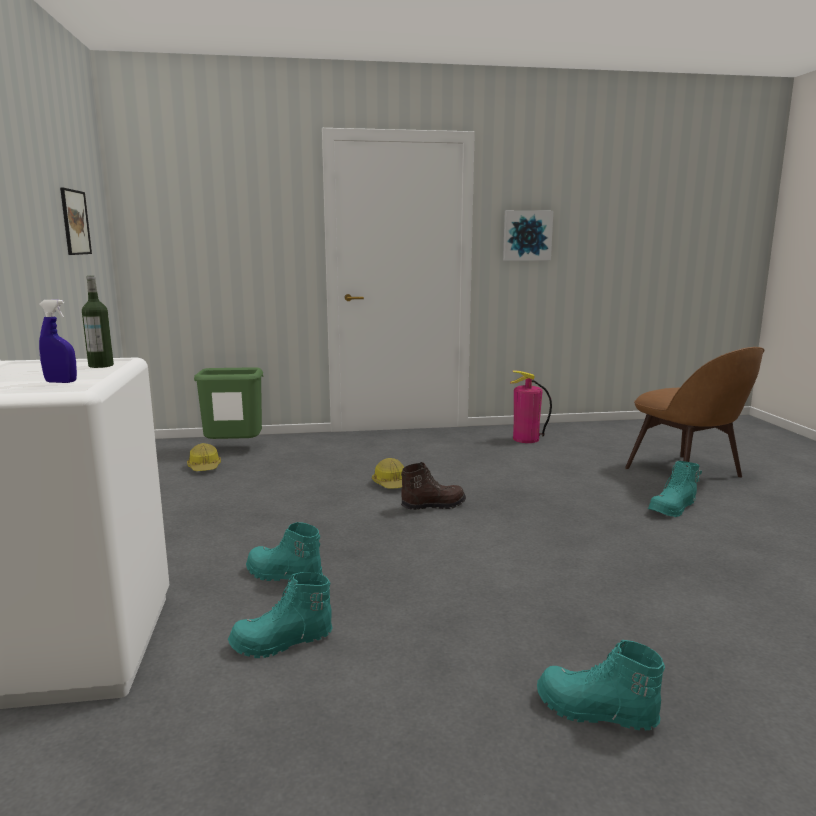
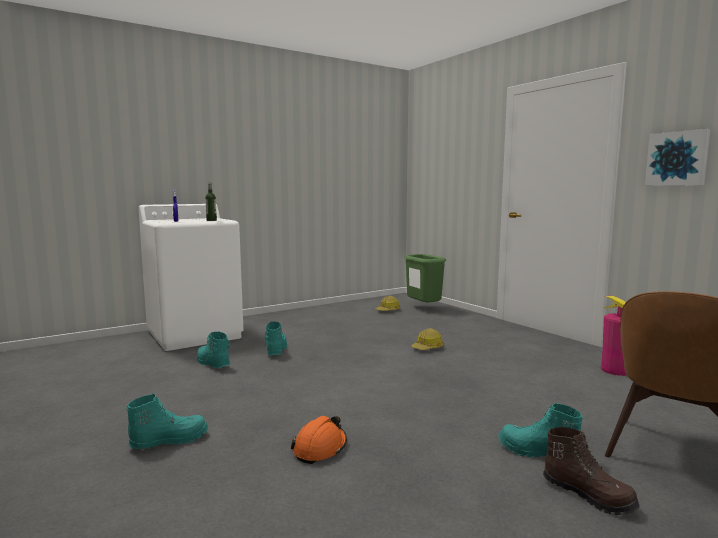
camera: 65 degrees right, 5 degrees down
picture [60,188,92,255] -> none
brown boot [401,462,466,510] -> brown boot moved to [543,427,640,515]
turquoise boot [537,640,665,730] -> turquoise boot turned 60 degrees clockwise [126,393,208,449]
none -> orange hard hat [291,416,347,464]

